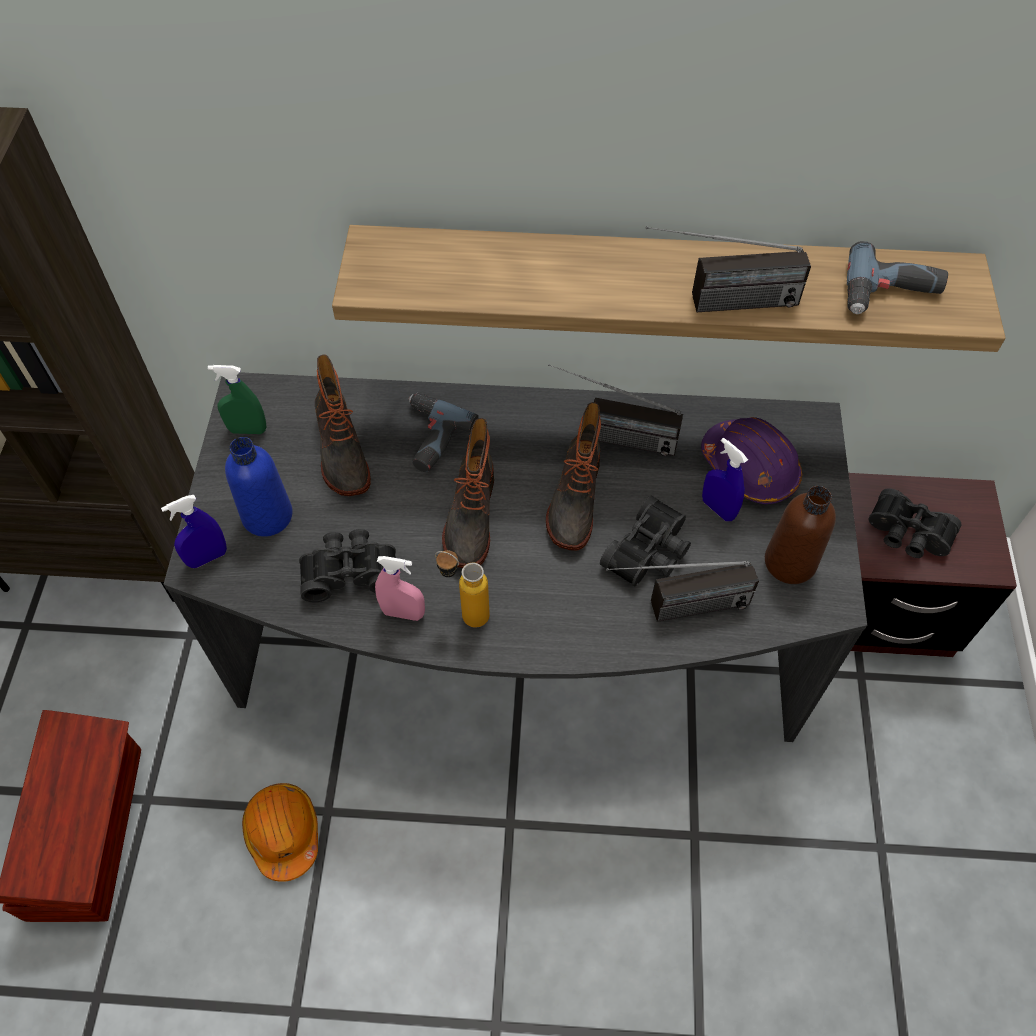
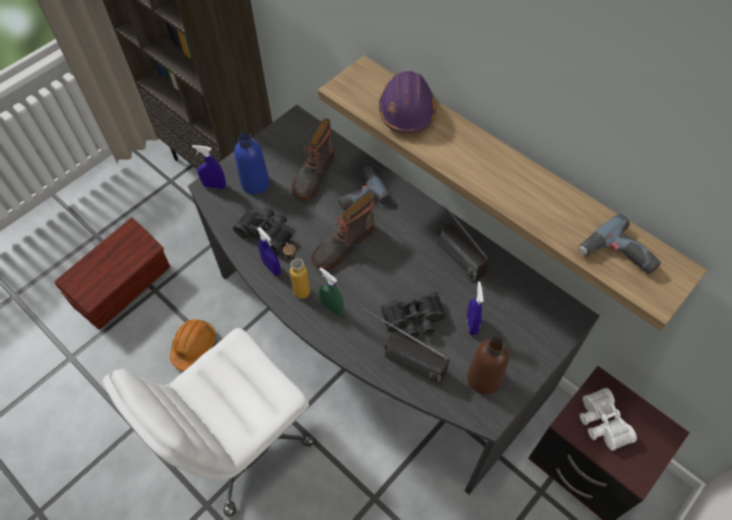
camera: 40 degrees right, 0 degrees up
green spray bottle [208,365,266,434] -> green spray bottle moved to [319,268,344,316]
pink spray bottle [375,556,425,621] -> blue spray bottle [257,227,281,276]
boot [546,402,601,551] -> none
radio [646,226,811,312] -> none
purple hard hat [701,417,802,504] -> purple hard hat moved to [379,71,436,133]
black binoculars [869,488,961,558] -> white binoculars [580,388,637,451]
none -> white office chair [103,328,314,517]

